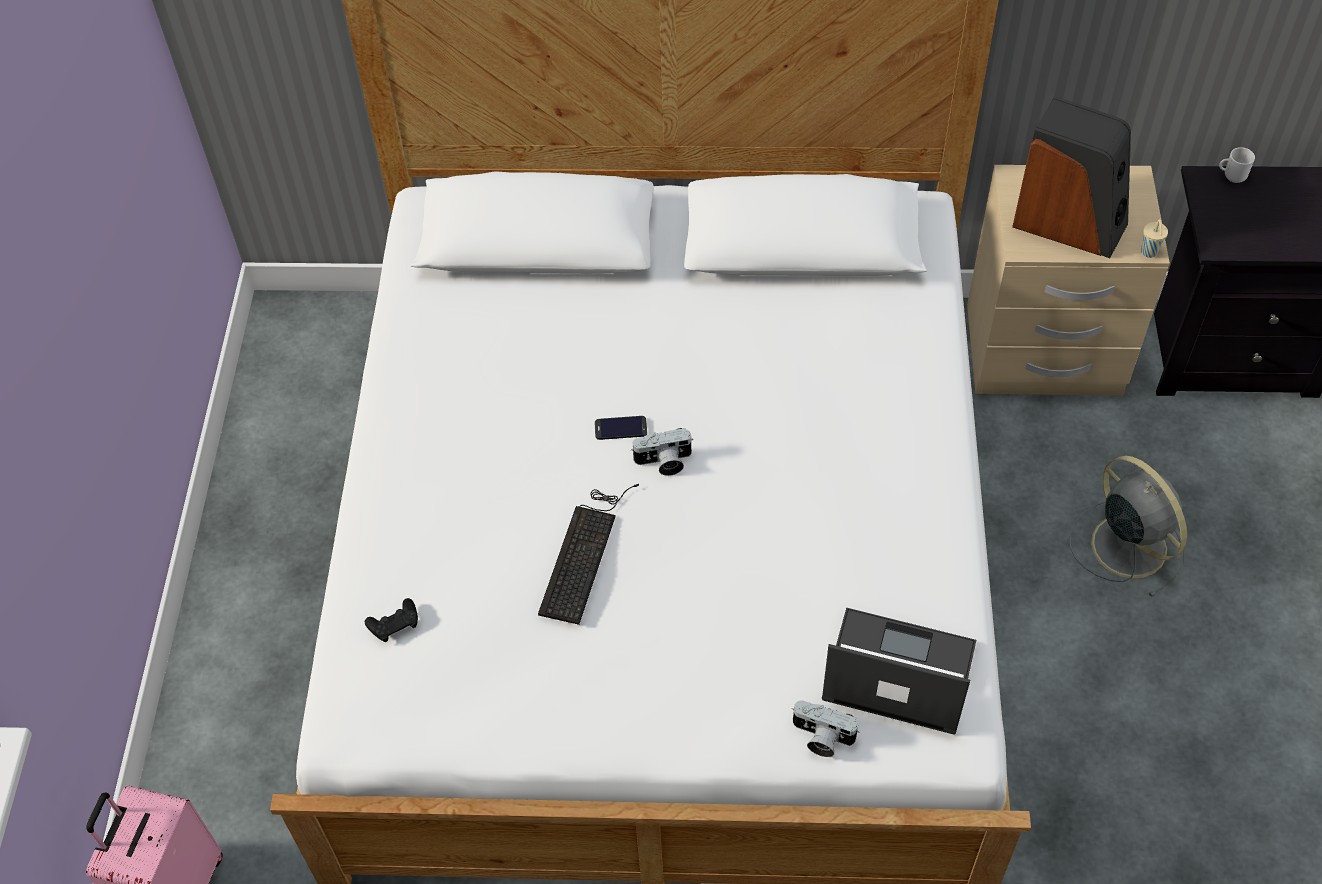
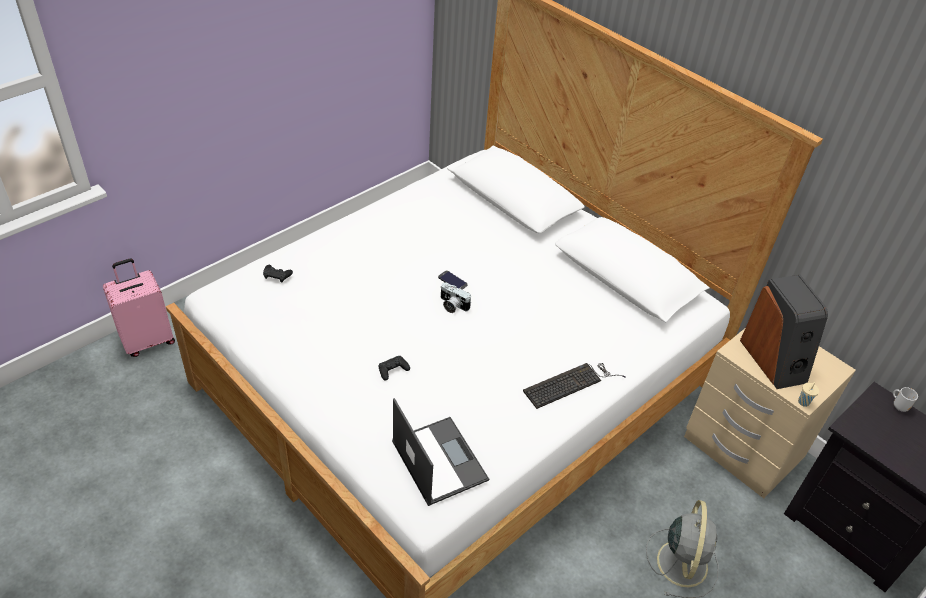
camera: 40 degrees right, 10 degrees down
keyboard [538,484,639,625] -> keyboard moved to [523,363,626,409]
camera [792,700,860,757] -> none
none -> black game controller [378,356,410,381]

